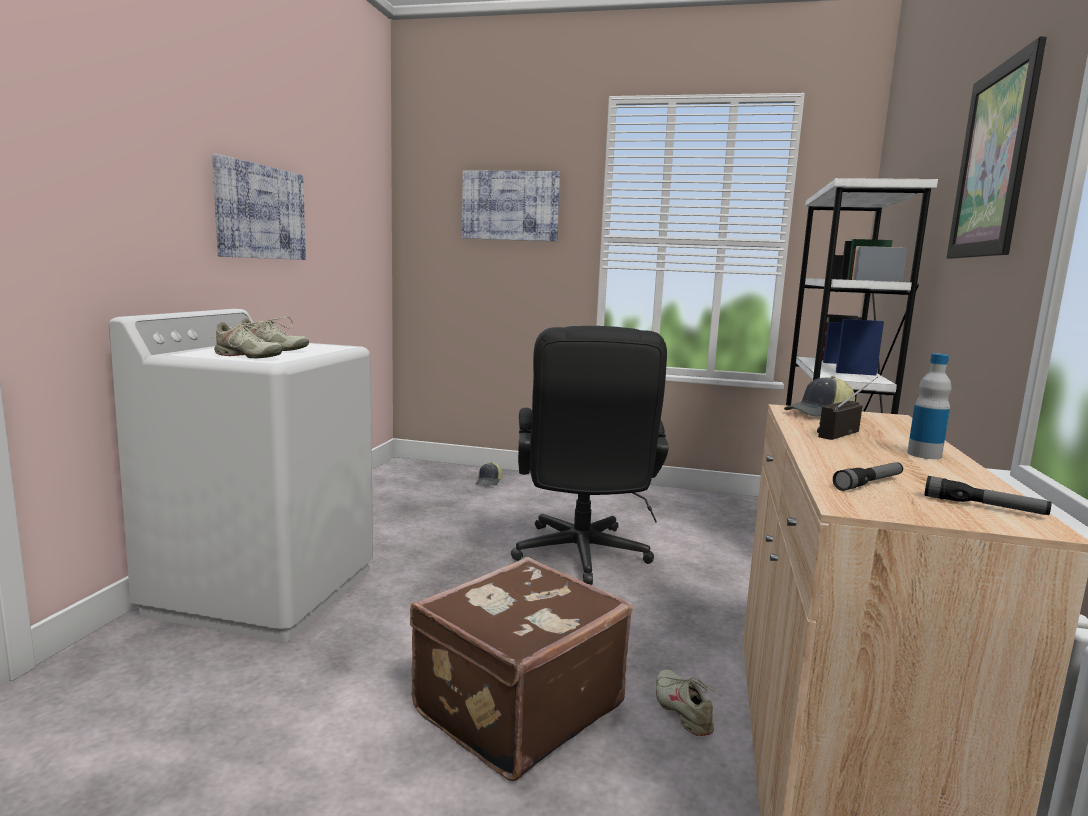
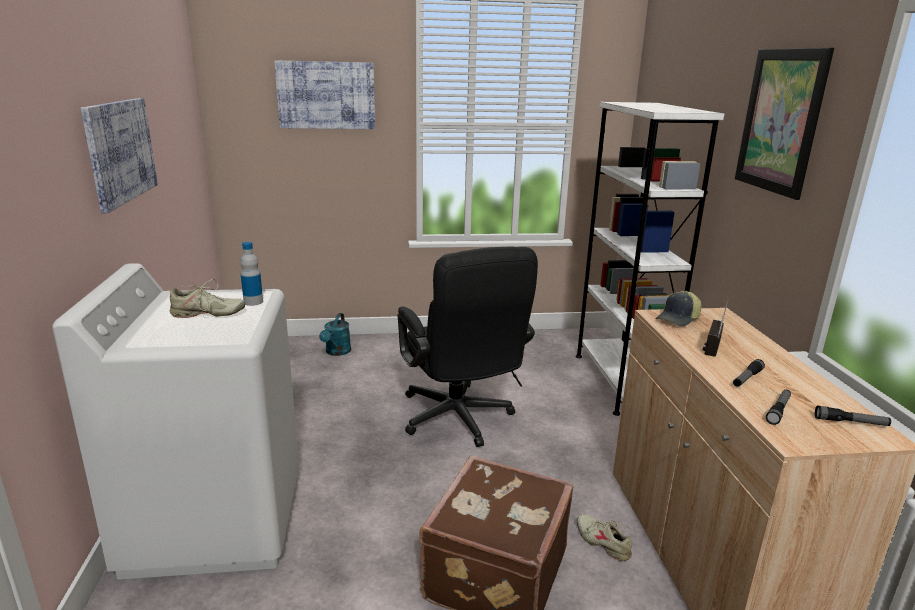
camera: 20 degrees left, 10 degrees up
beige shoe [212,321,282,358] -> none
cap [476,462,502,486] -> turquoise watering can [319,313,351,356]
bottle [907,353,951,459] -> bottle moved to [240,242,263,306]
none -> flashlight [733,359,765,387]

